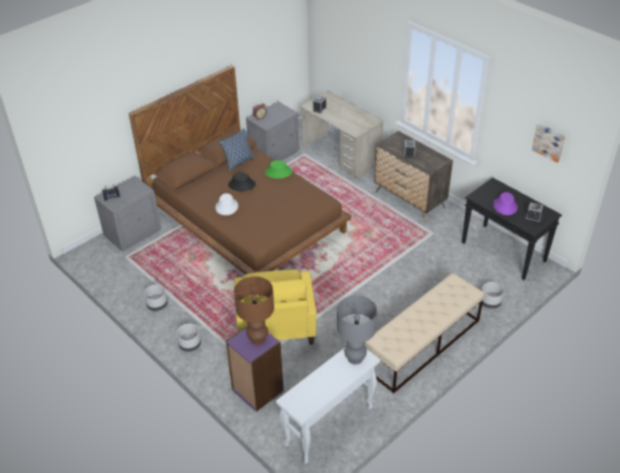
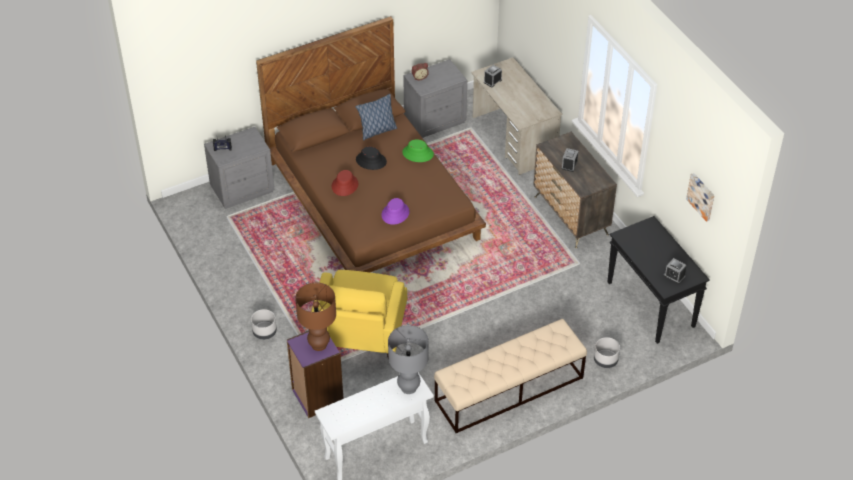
camera: 15 degrees right, 5 degrees up
grey planter [144,284,168,311] -> none
white hat [215,193,238,215] -> red hat [332,170,358,196]
purple hat [493,192,518,215] -> purple hat moved to [382,198,409,225]

